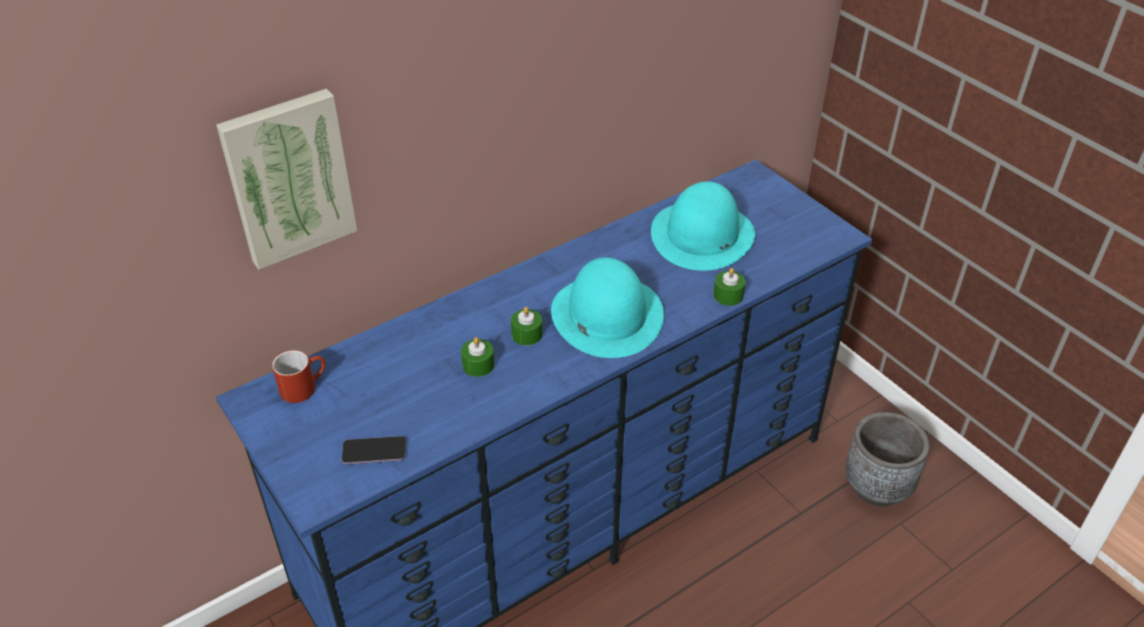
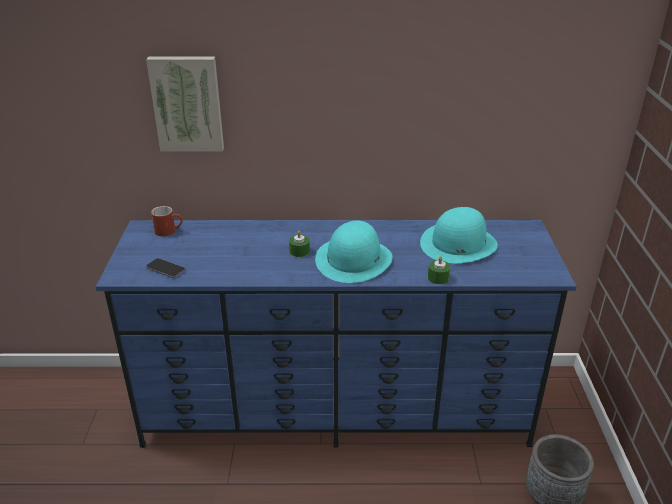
camera: 35 degrees right, 10 degrees down
green candle [461,337,494,377] -> none

